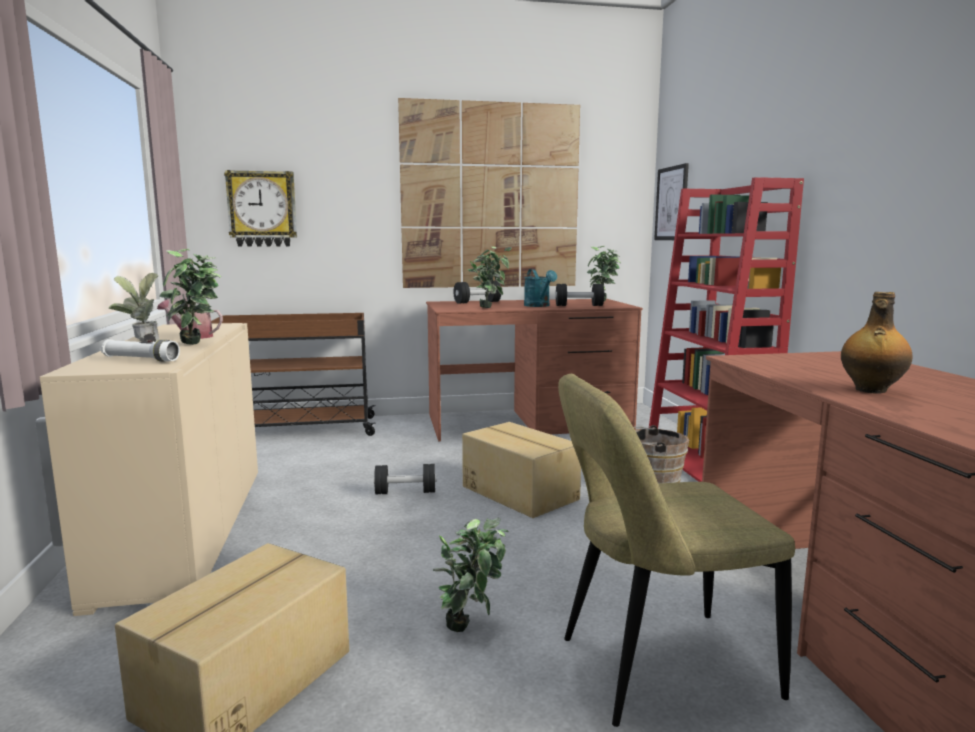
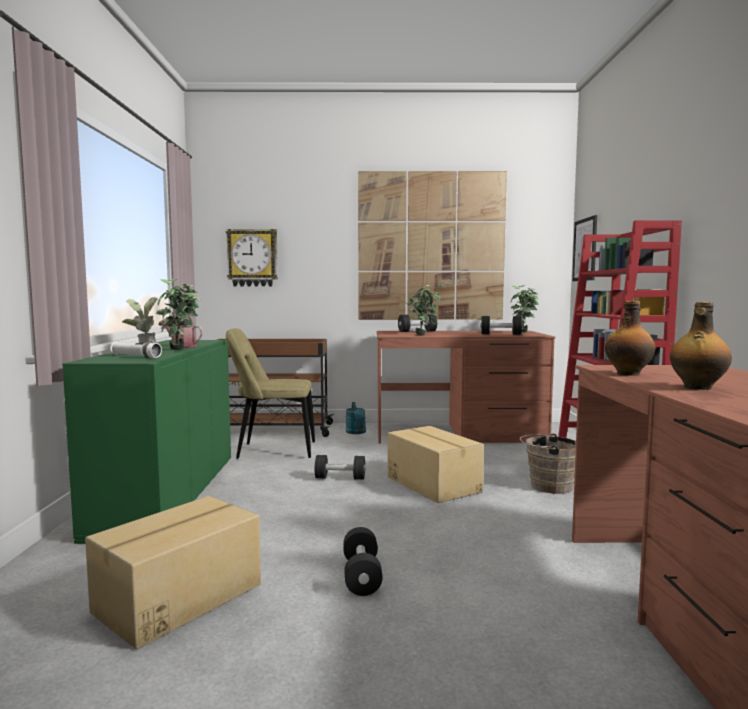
camera: 10 degrees right, 5 degrees down
beige cabinet [40,323,258,616] -> green cabinet [63,340,231,544]
potted plant [433,518,509,632] -> black dumbbell [343,527,383,596]
turquoise watering can [524,269,557,307] -> turquoise watering can moved to [346,402,366,434]
beige chair [558,374,795,727] -> beige chair moved to [226,328,315,459]
none -> bottle [605,301,655,376]

